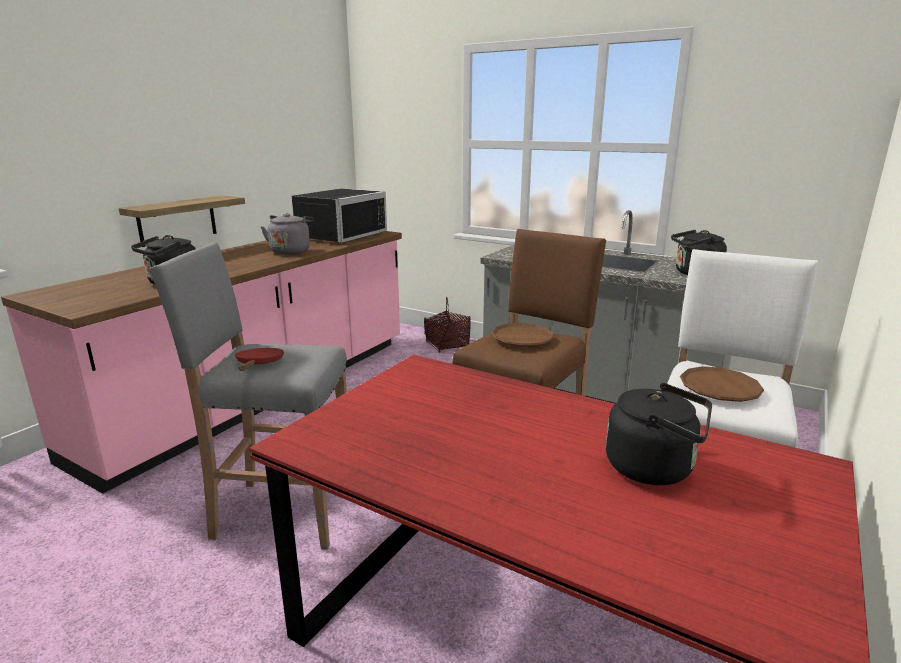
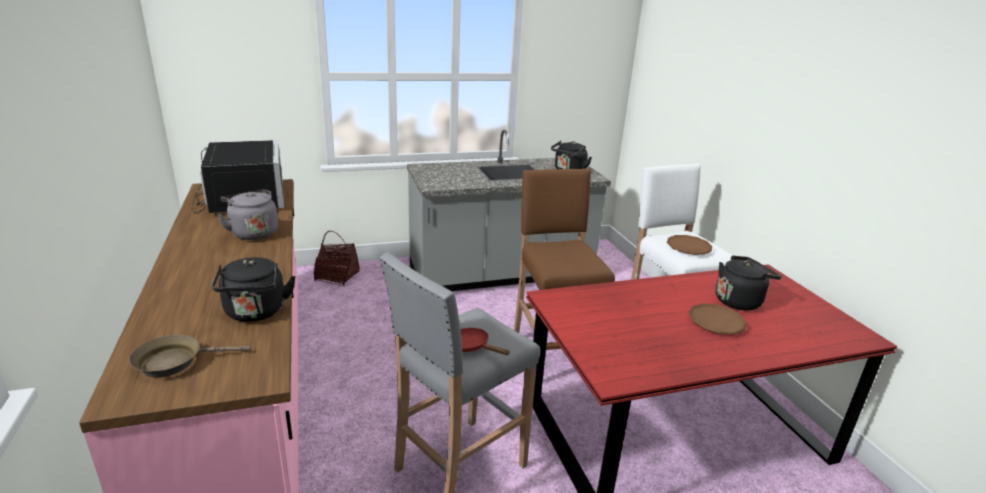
camera: 50 degrees left, 5 degrees up
shelf [119,195,245,247] -> none
brown plate [492,323,554,347] -> brown plate moved to [688,303,747,335]
none -> brown frying pan [129,335,251,377]

